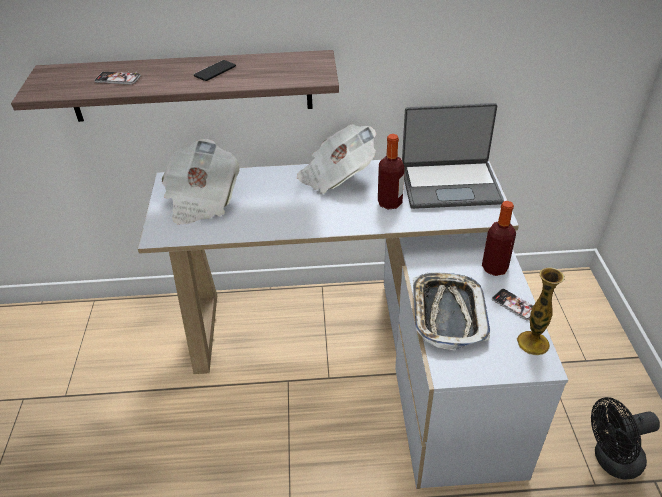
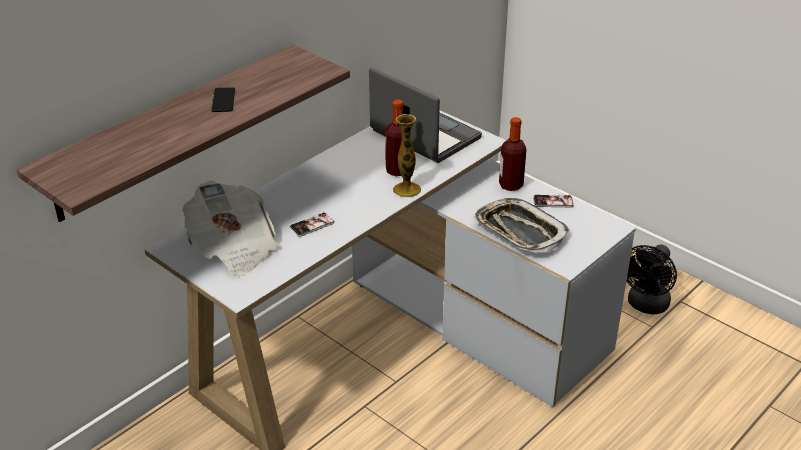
camera: 45 degrees left, 5 degrees down
phone [94,71,141,85] -> phone moved to [290,212,335,237]
newspaper [297,124,377,194] -> none
laptop [402,103,504,209] -> laptop turned 90 degrees counterclockwise [369,67,482,163]
vase [516,267,565,355] -> vase moved to [393,114,421,197]

